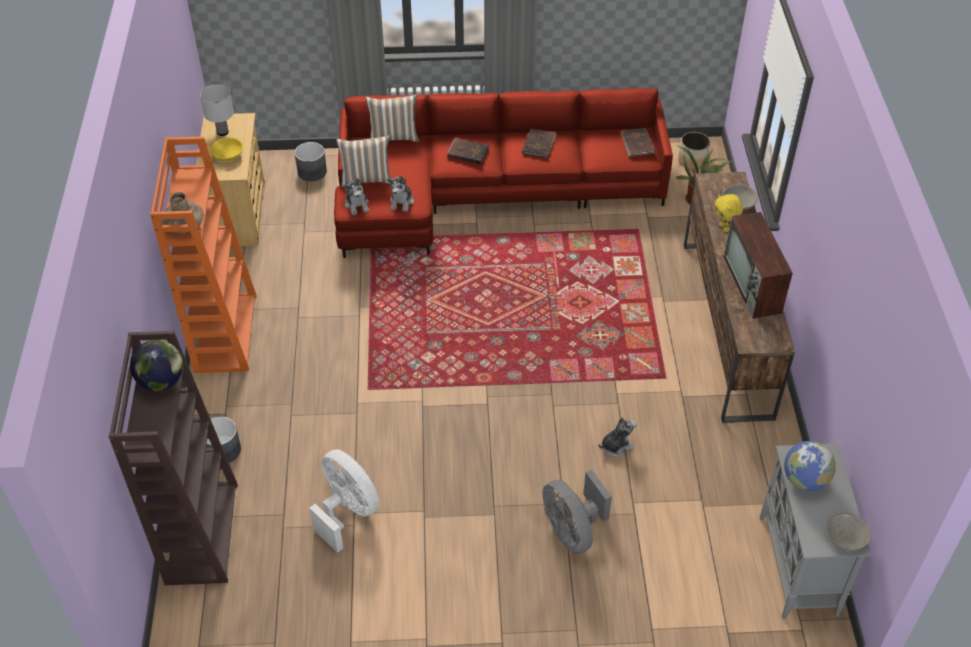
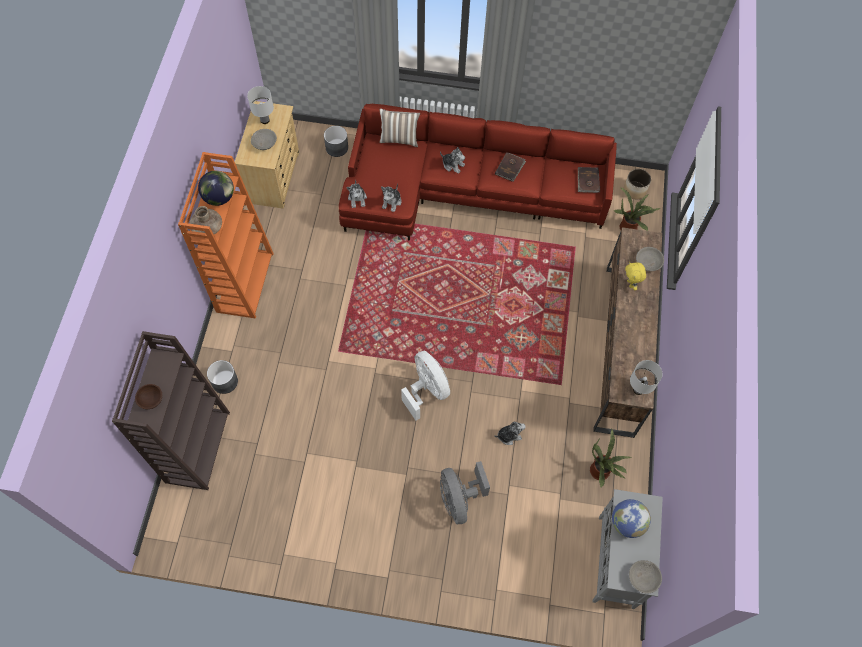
camera: 10 degrees right, 15 degrees up
globe [130,340,183,391] -> globe moved to [198,171,234,206]
yellow bowl [210,137,243,161] -> grey bowl [251,129,277,150]
white fan [309,449,379,553] -> white fan moved to [401,351,450,420]
pillow [336,135,391,187] -> none
brown book [447,138,490,164] -> plush toy [440,147,465,174]
television [724,212,793,319] -> none
none -> brown bowl [135,384,162,409]
none -> potted plant [590,429,632,487]
none -> white table lamp [630,360,662,395]

